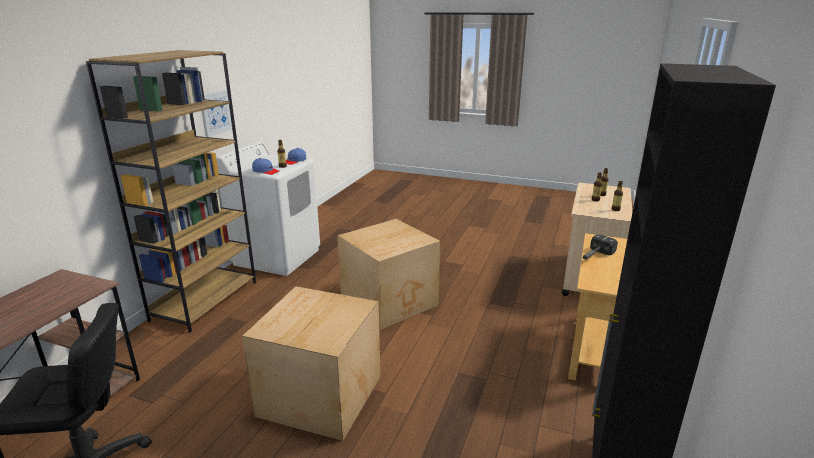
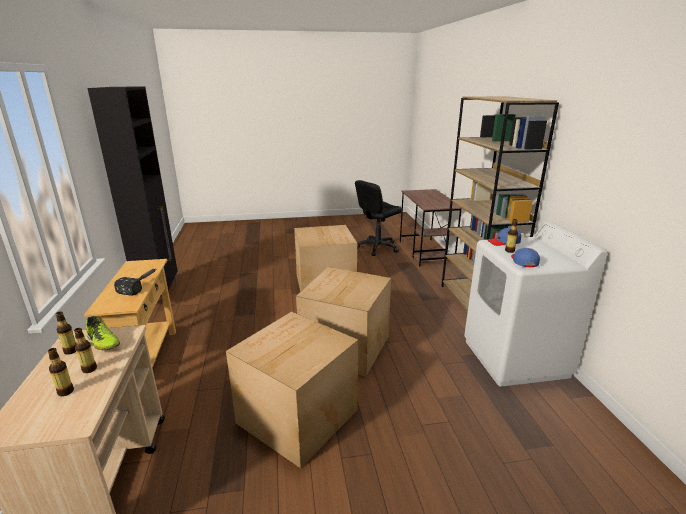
camera: 150 degrees right, 0 degrees up
picture [202,90,232,137] -> none
none -> shoe [86,316,120,350]
none -> cardboard box [226,311,359,468]

